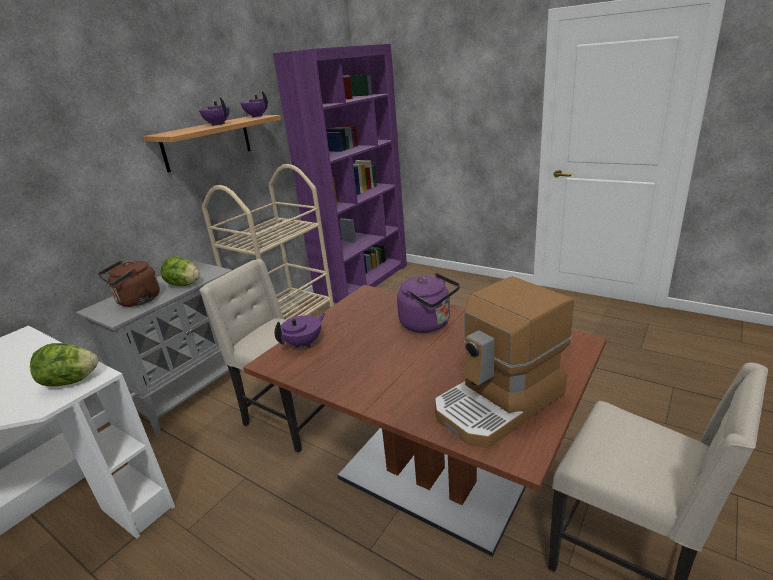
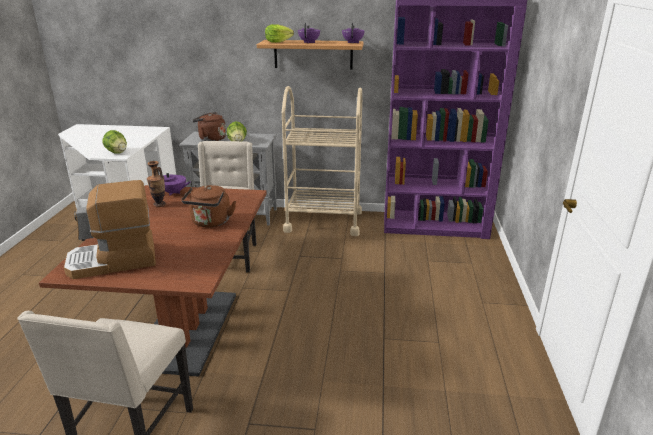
camera: 60 degrees right, 0 degrees up
purple kettle [397,273,460,333] -> brown kettle [181,185,236,227]
coffee machine [435,276,574,448] -> coffee machine turned 45 degrees counterclockwise [64,180,156,279]
none -> vase [147,161,166,207]
none -> lettuce [265,24,294,43]

